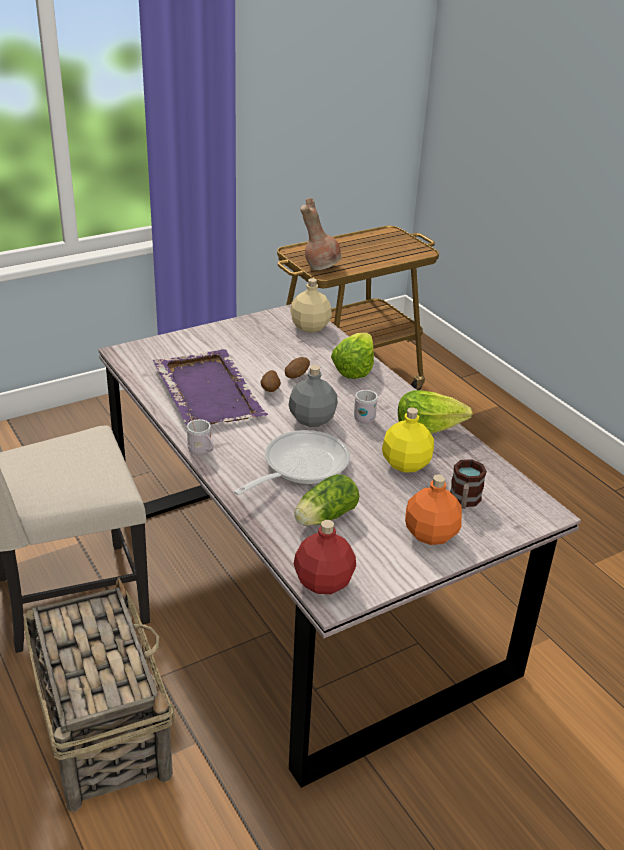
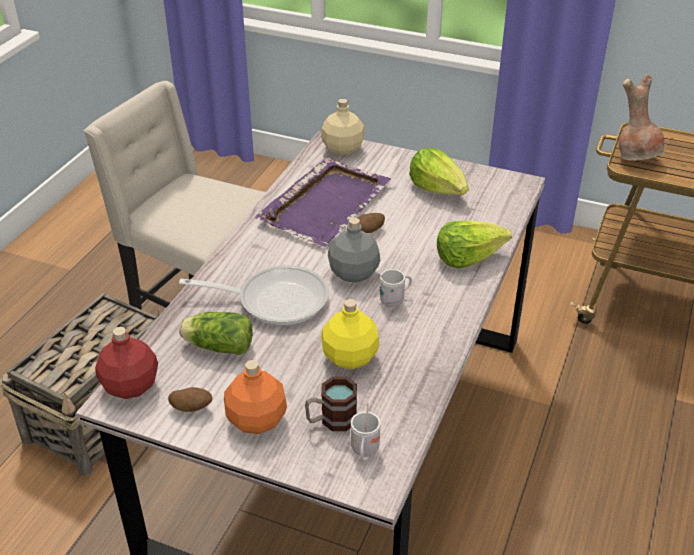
camera: 55 degrees right, 5 degrees up
white mug [187,413,214,456] -> white mug moved to [351,402,381,459]
potato [285,357,310,379] -> potato moved to [168,387,212,412]
beige bottle [290,278,332,333] -> beige bottle moved to [321,99,365,155]
lettuce [398,390,473,433] -> lettuce moved to [409,148,469,195]

